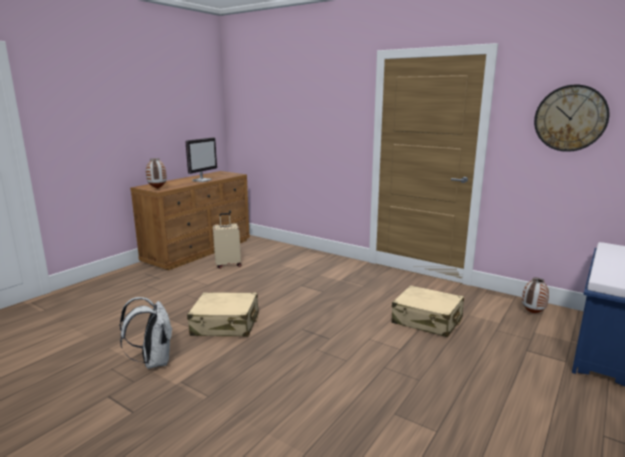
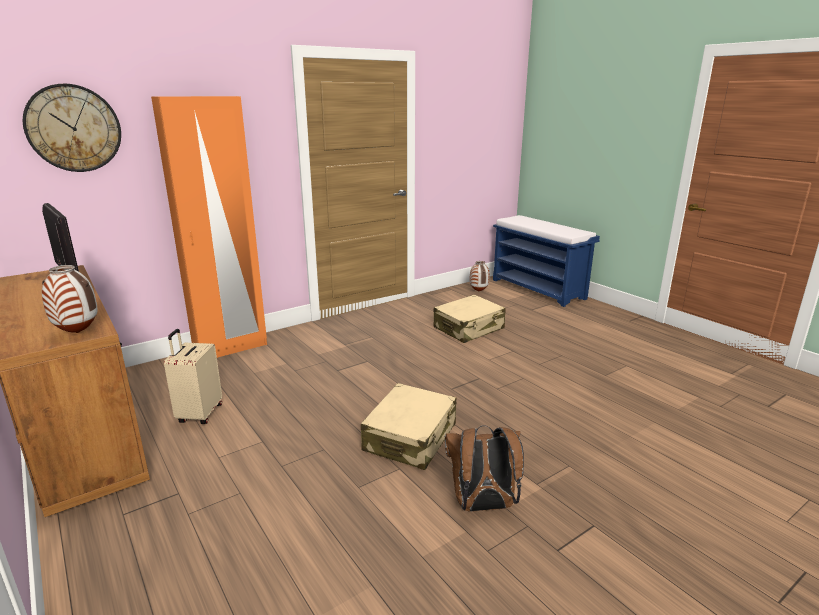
camera: 70 degrees left, 5 degrees up
white backpack [119,297,172,369] -> brown backpack [445,425,524,512]
wall clock [534,84,609,152] -> wall clock moved to [23,84,121,172]
none -> orange wardrobe [151,96,267,358]

